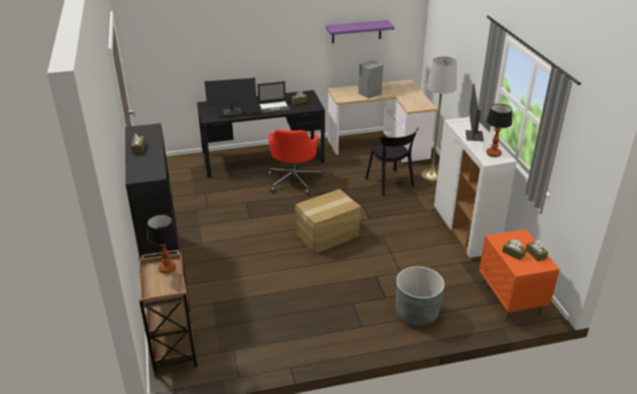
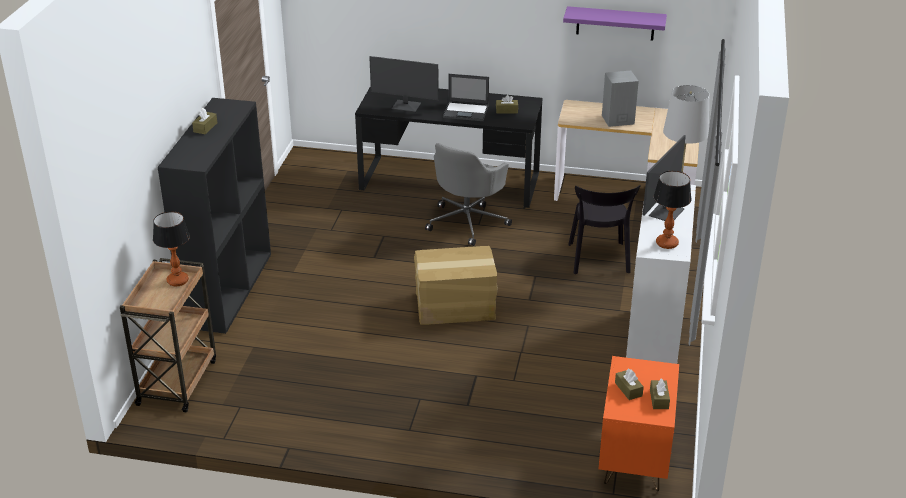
camera: 25 degrees right, 0 degrees up
red office chair [268,129,322,194] -> grey office chair [425,143,512,246]
grey planter [396,266,445,326] -> none

